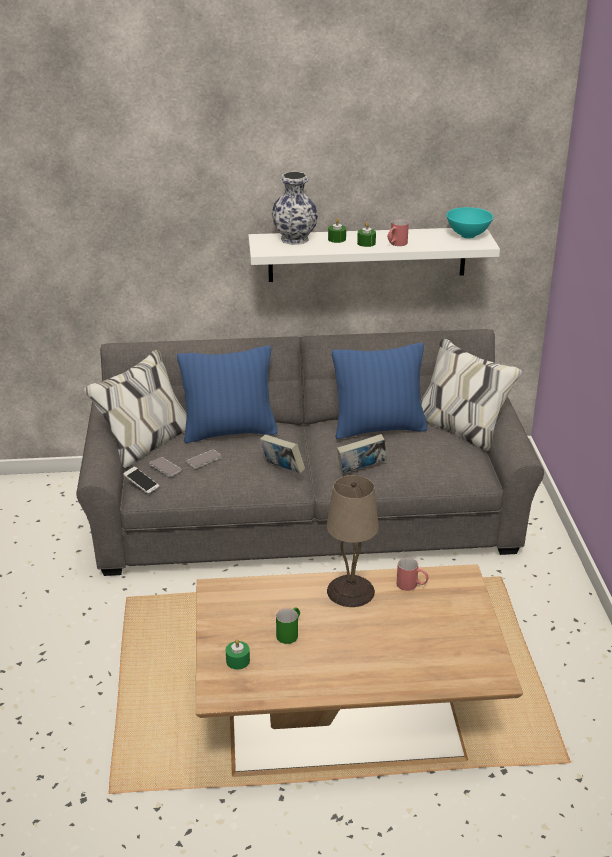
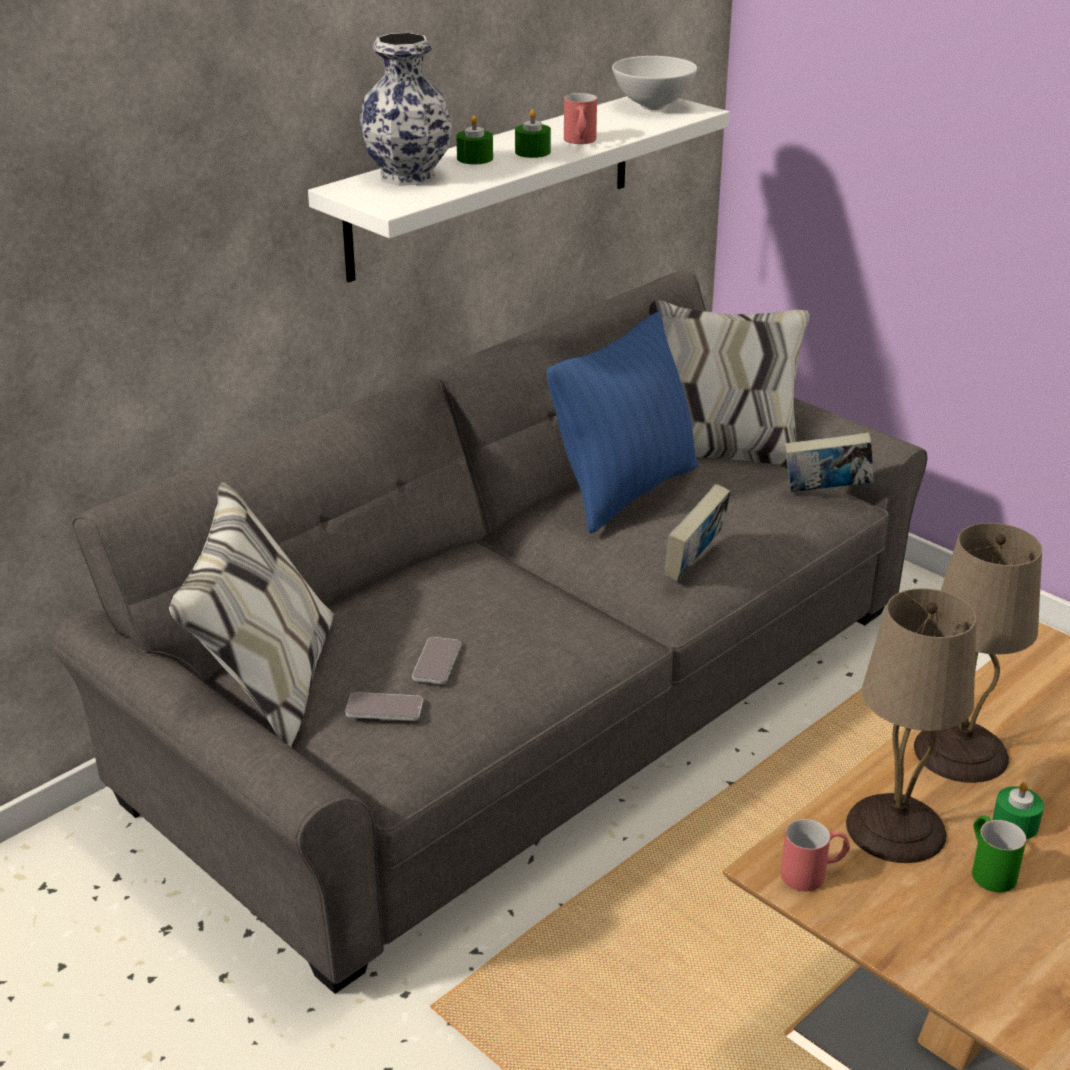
camera: 40 degrees left, 0 degrees up
phone [123,466,159,494] -> none
blue pillow [177,345,278,443] -> none
green candle [226,639,250,669] -> green candle moved to [993,782,1044,839]
book [260,434,305,473] -> book moved to [784,432,874,492]
red mug [397,558,428,591] -> red mug moved to [781,819,850,891]
turquoise bowl [446,207,493,239] -> white bowl [612,56,697,110]
none -> beige table lamp [846,588,976,863]

